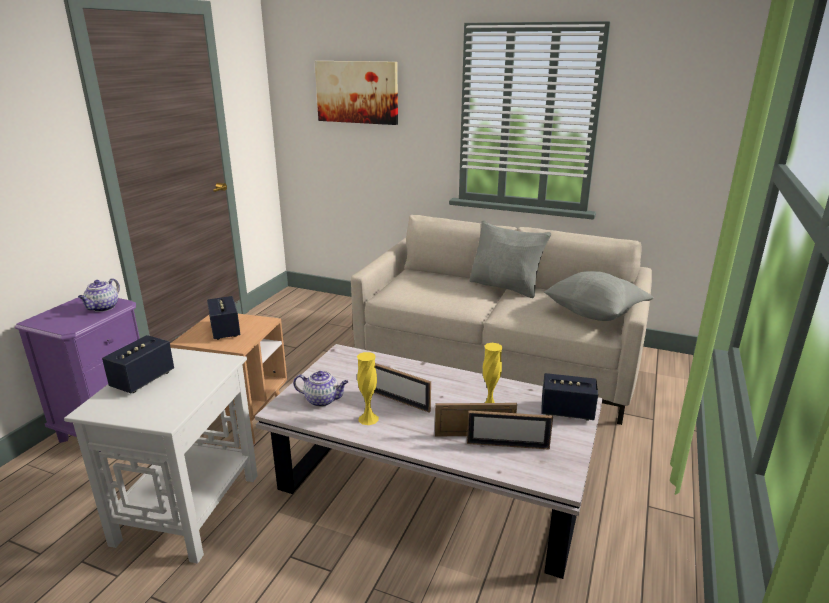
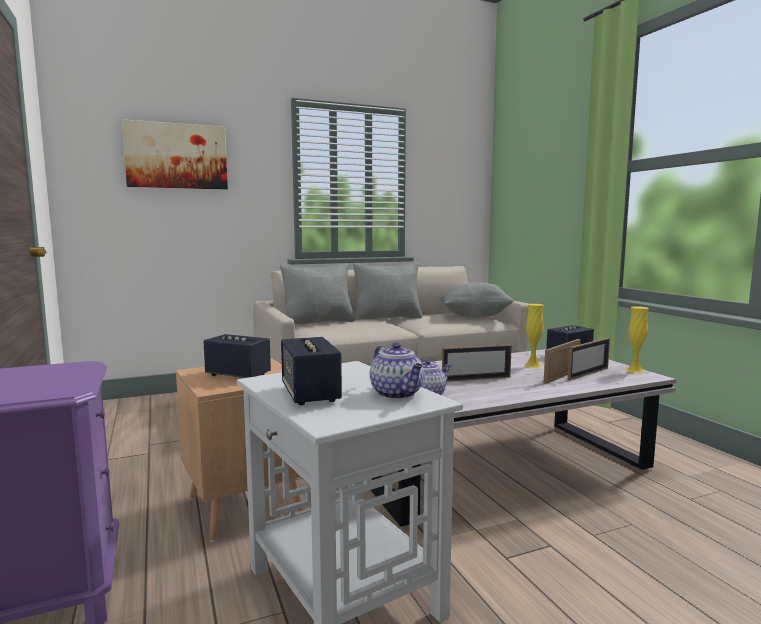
camera: 45 degrees left, 15 degrees down
teapot [78,278,120,312] -> teapot moved to [370,342,424,399]
yellow vase [357,352,379,425] -> yellow vase moved to [625,306,649,373]
none -> grey pillow [280,263,355,324]

